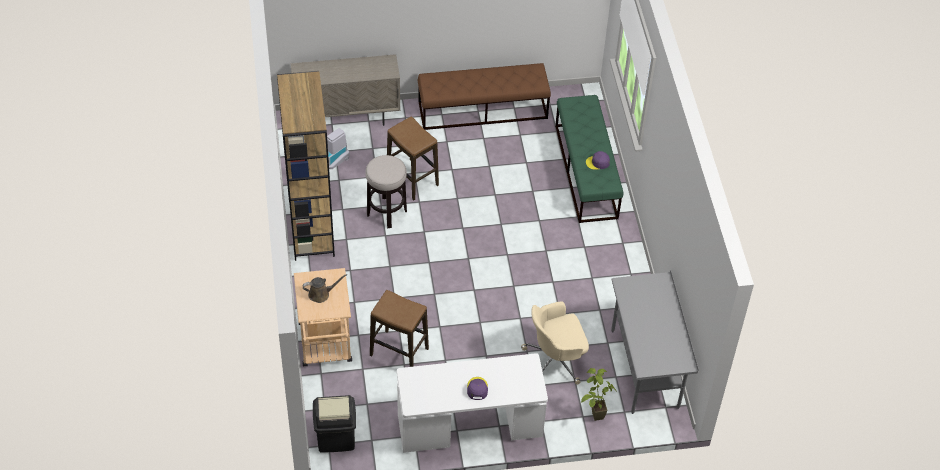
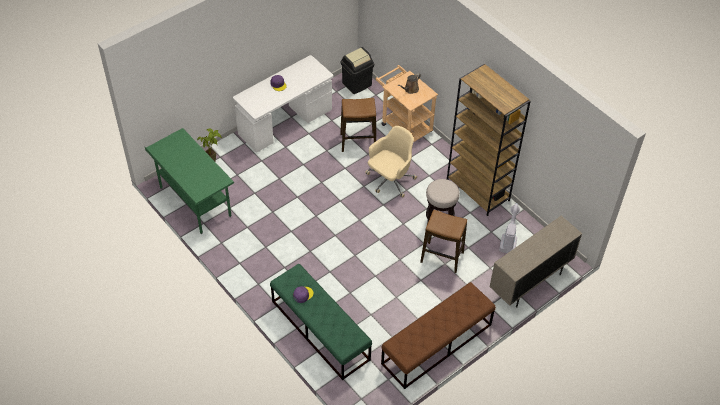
camera: 150 degrees right, 0 degrees up
beige office chair [521,301,589,384] -> beige office chair moved to [365,126,417,198]
grey desk [611,270,699,414] -> green desk [144,128,234,234]

